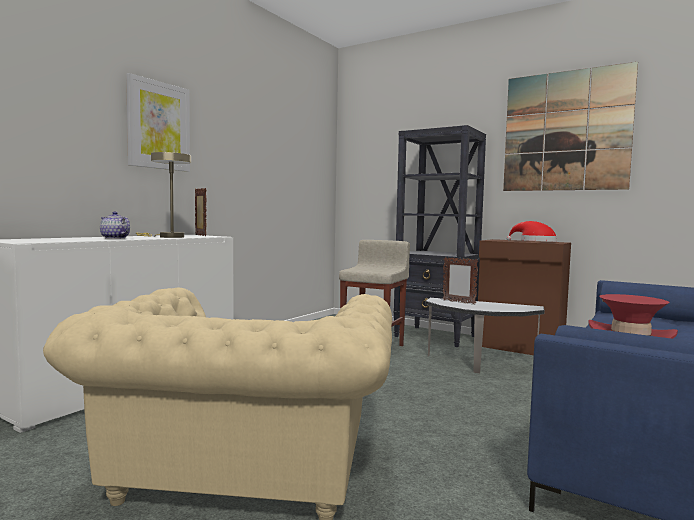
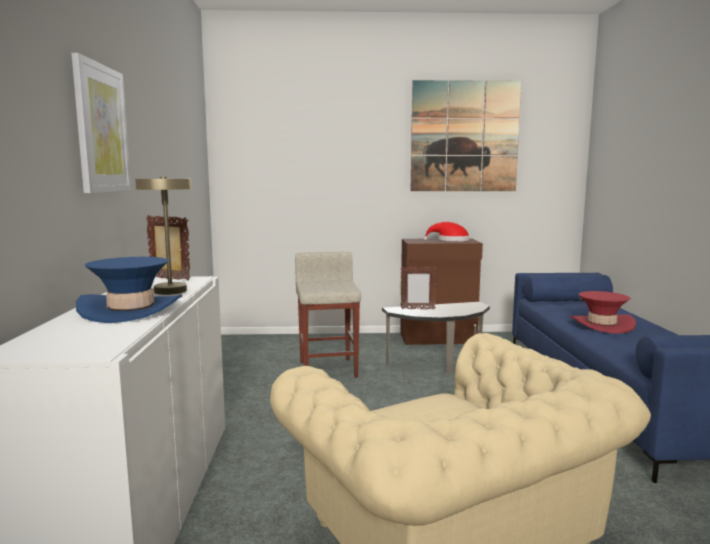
camera: 35 degrees left, 5 degrees up
teapot [100,212,130,239] -> blue hat [76,257,182,323]
black bookcase [393,125,486,347] -> none

